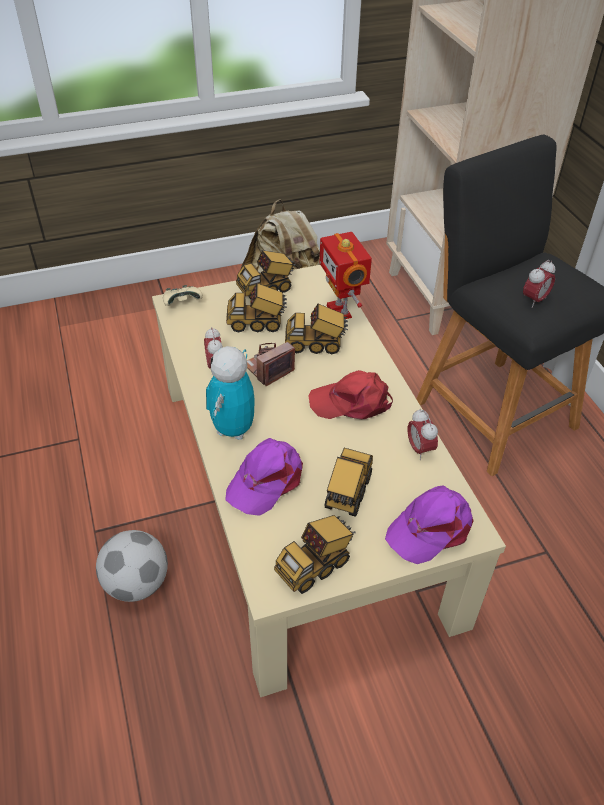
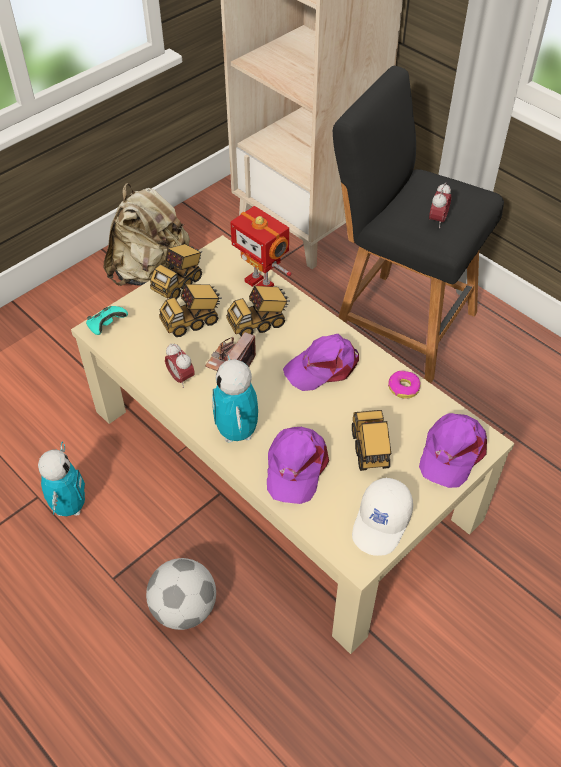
camera: 25 degrees left, 5 degrees up
beige game controller [163,285,203,306] -> turquoise game controller [86,306,128,335]
toy truck [274,515,355,594] -> white cap [352,478,413,556]
red cap [308,370,393,419] -> purple cap [283,334,359,391]
alarm clock [407,409,438,460] -> donut [388,371,421,399]
none -> toy robot [38,442,85,516]

